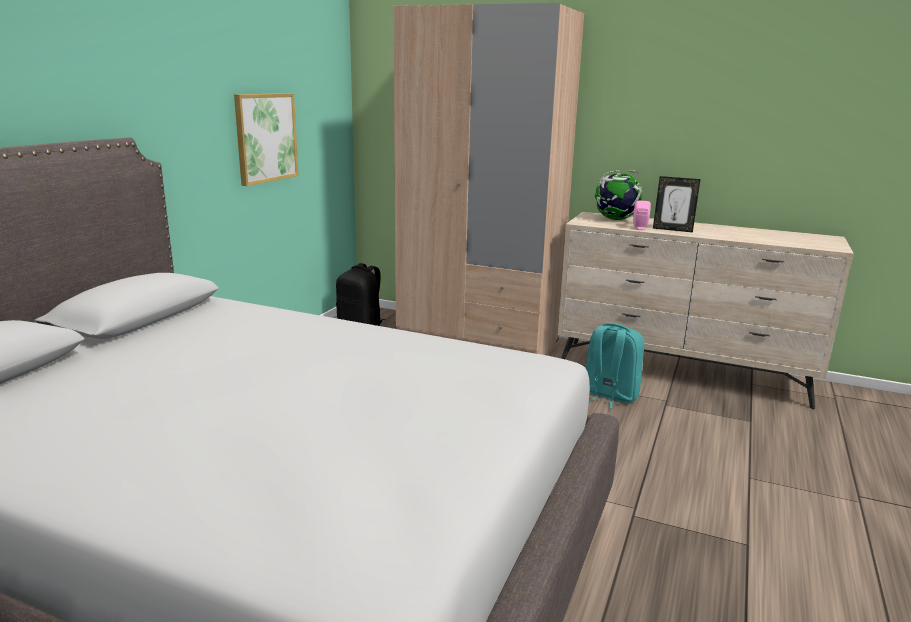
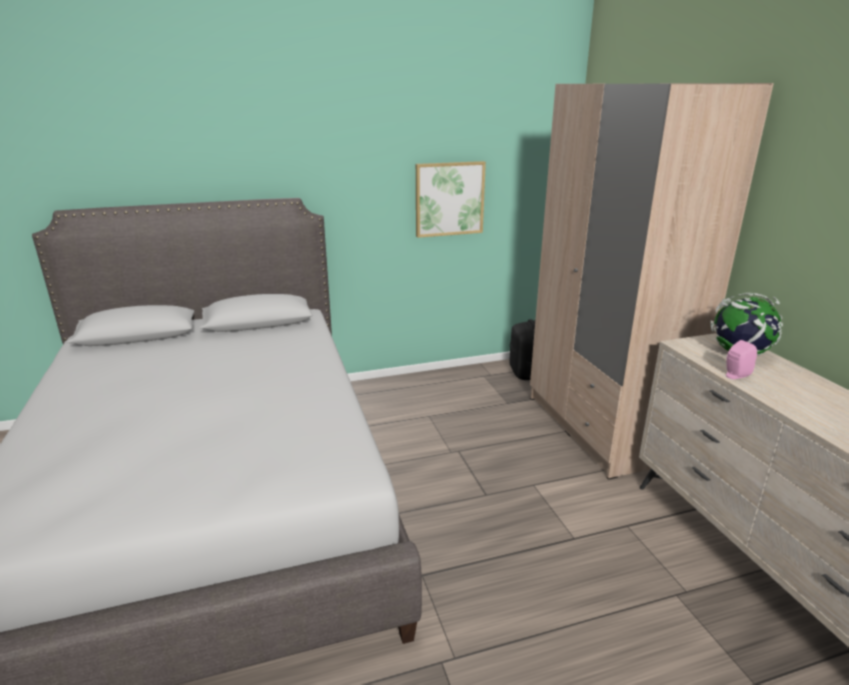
camera: 50 degrees right, 5 degrees up
turquoise backpack [585,323,644,409] -> none
picture frame [653,176,700,232] -> none

